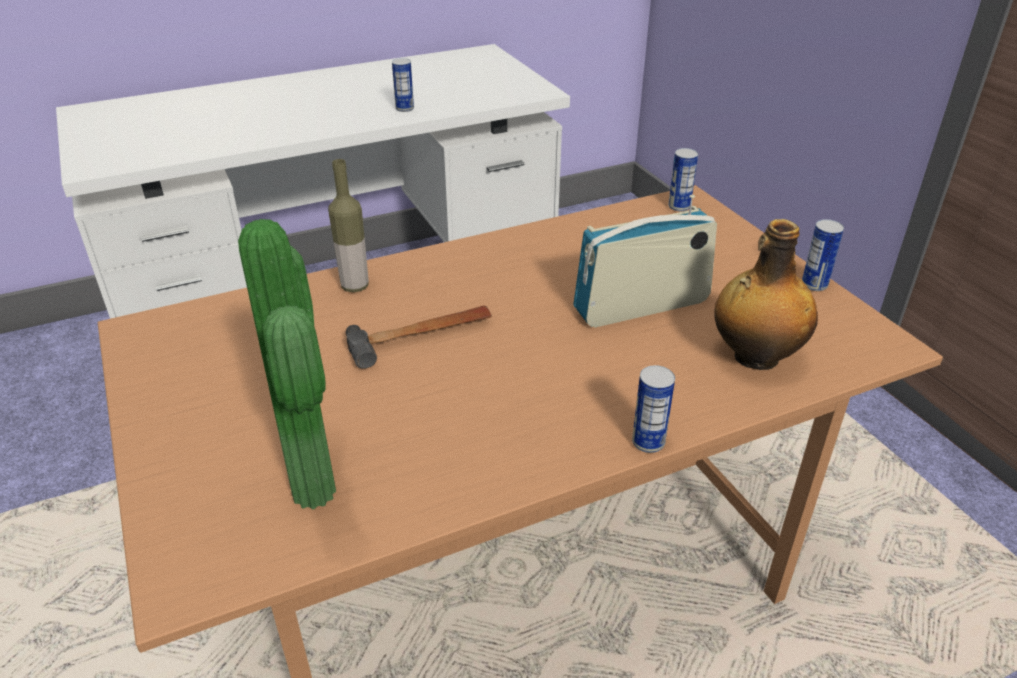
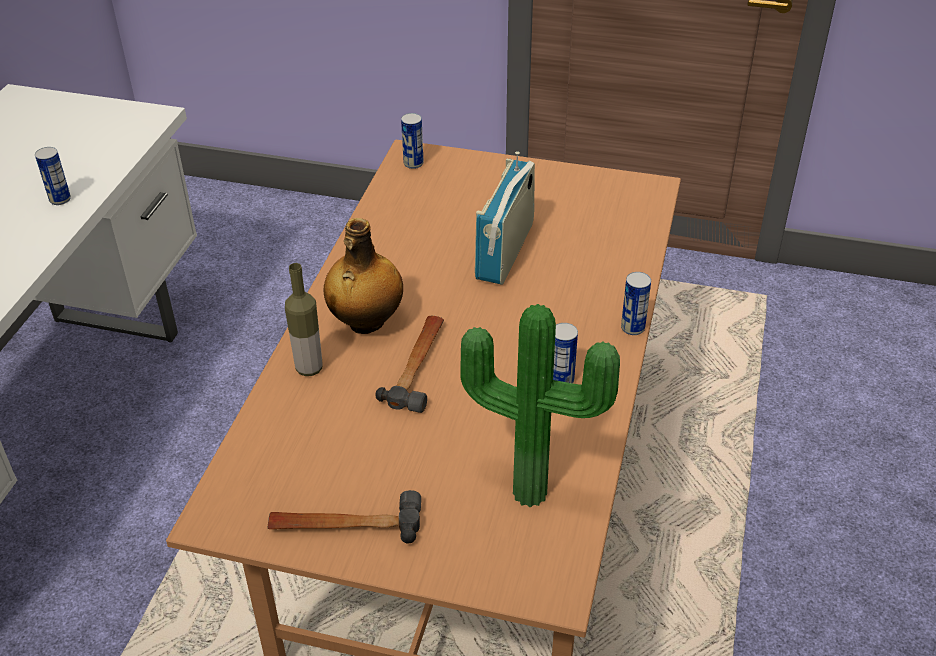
camera: 50 degrees left, 5 degrees up
bottle [714,219,818,370] -> bottle moved to [323,218,403,334]
can [802,219,844,291] -> can moved to [553,323,578,383]
none -> hammer [268,490,421,544]

